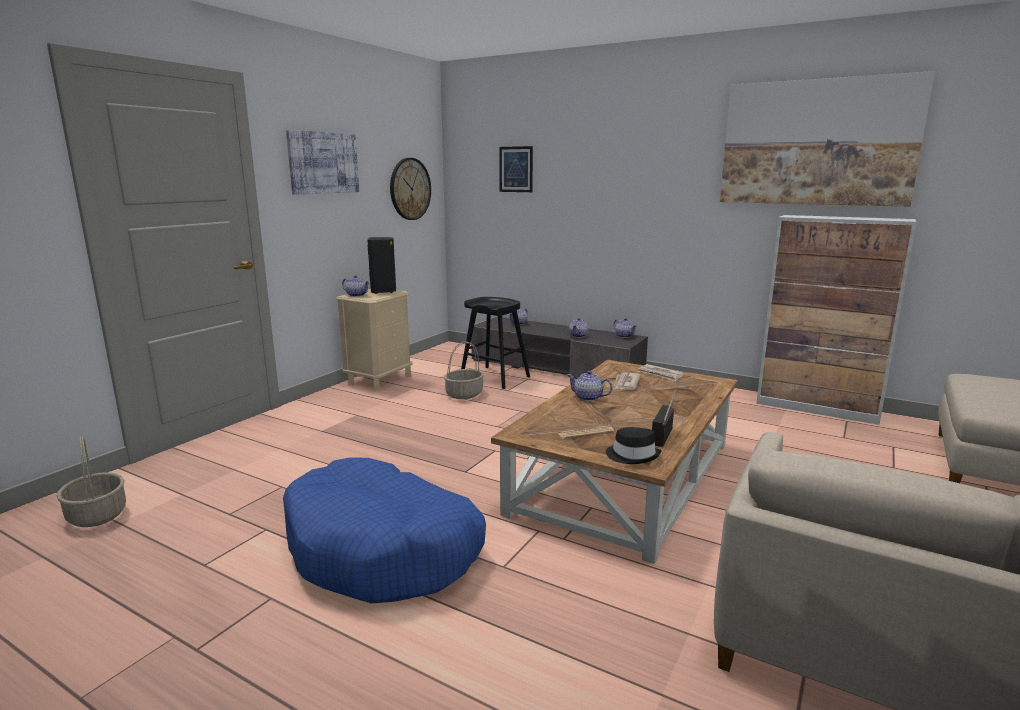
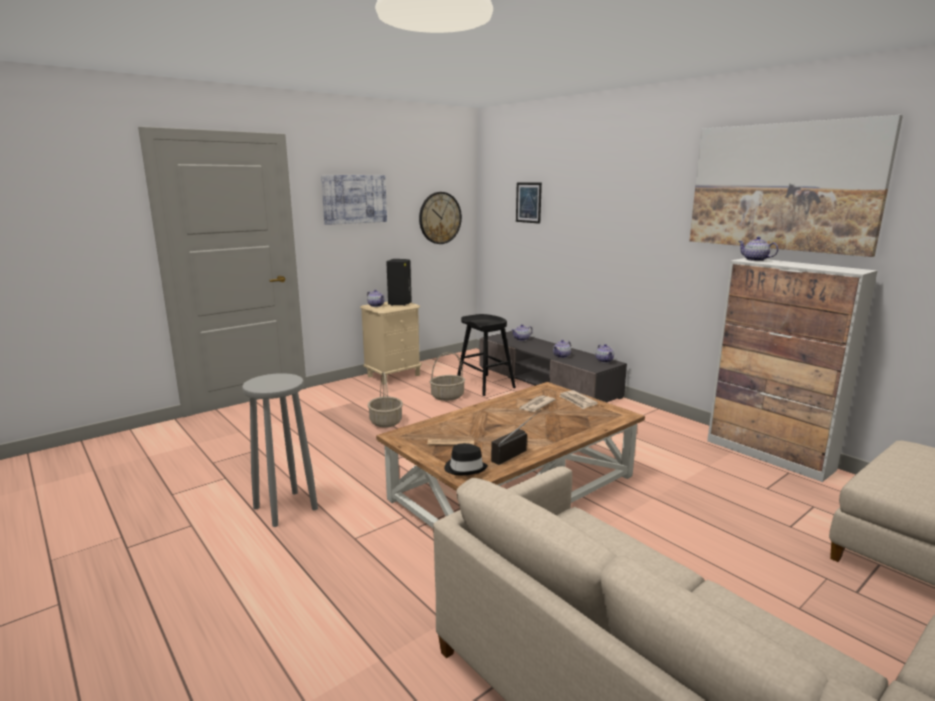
camera: 20 degrees right, 0 degrees up
basket [57,436,126,527] -> basket moved to [368,372,403,428]
blue dog bed [283,457,486,604] -> grey stool [242,373,318,527]
teapot [567,371,613,401] -> teapot moved to [738,237,778,261]

